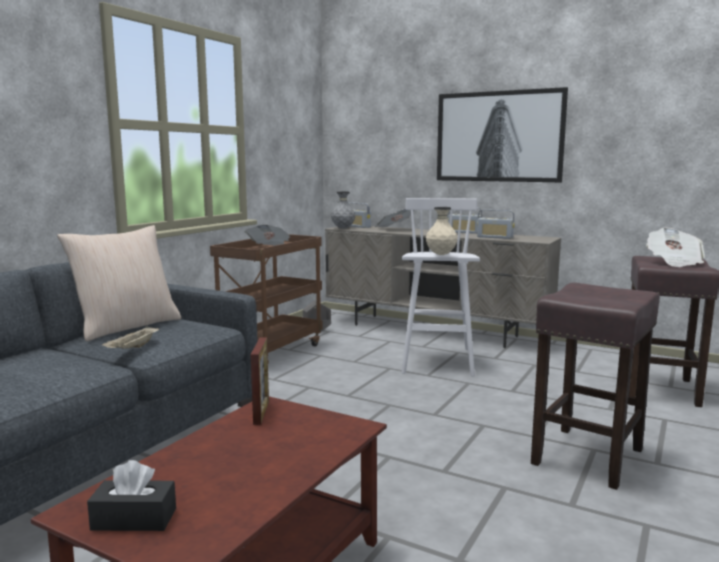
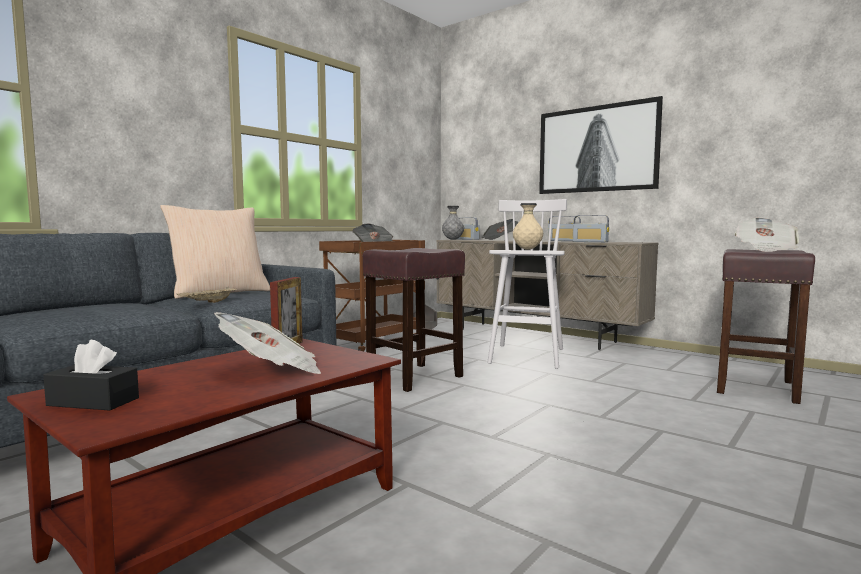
camera: 10 degrees right, 5 degrees down
brown stool [531,283,660,490] -> brown stool moved to [363,248,465,392]
none -> newspaper [214,312,321,374]

